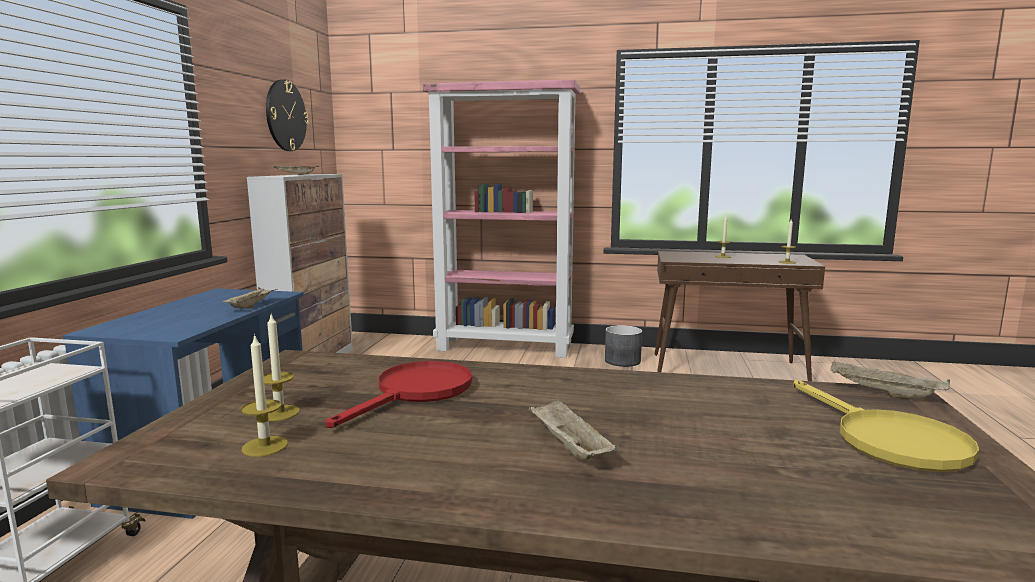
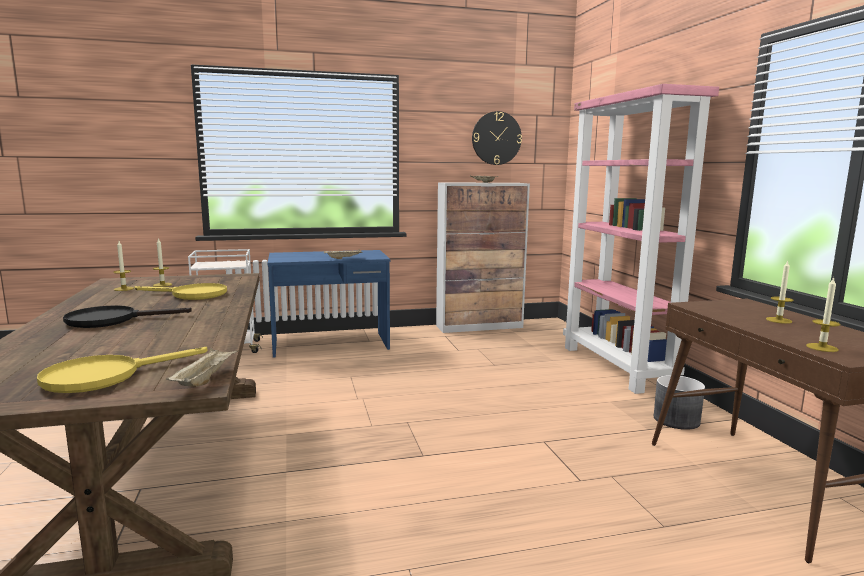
camera: 65 degrees right, 0 degrees up
red frying pan [325,361,472,428] -> yellow frying pan [135,283,227,300]
beige tray [529,399,619,460] -> black frying pan [63,305,192,328]

